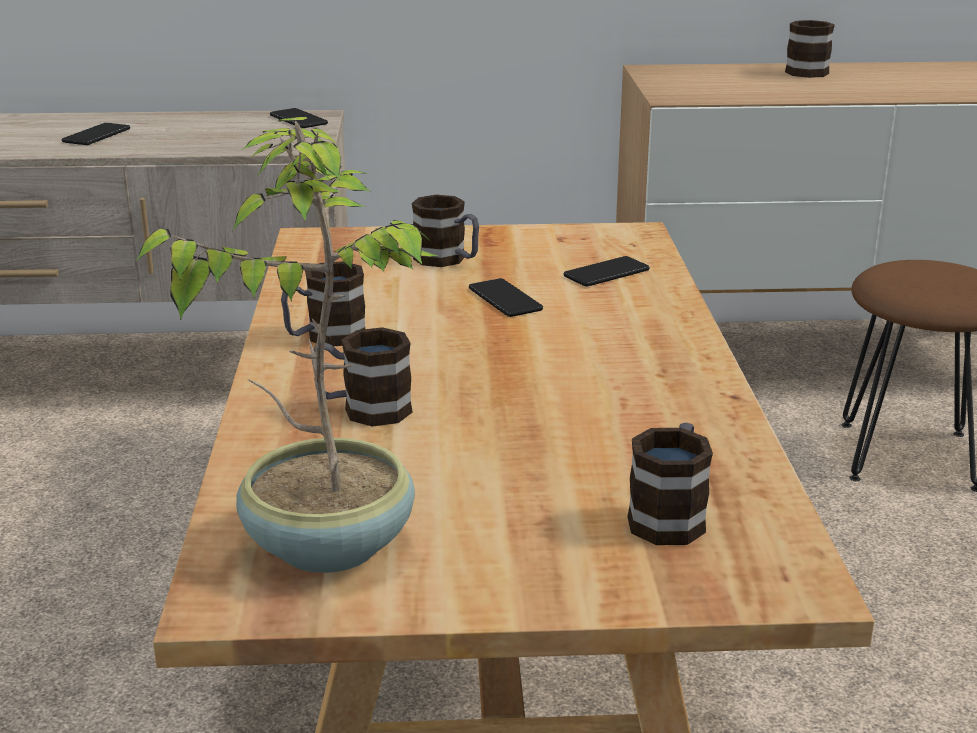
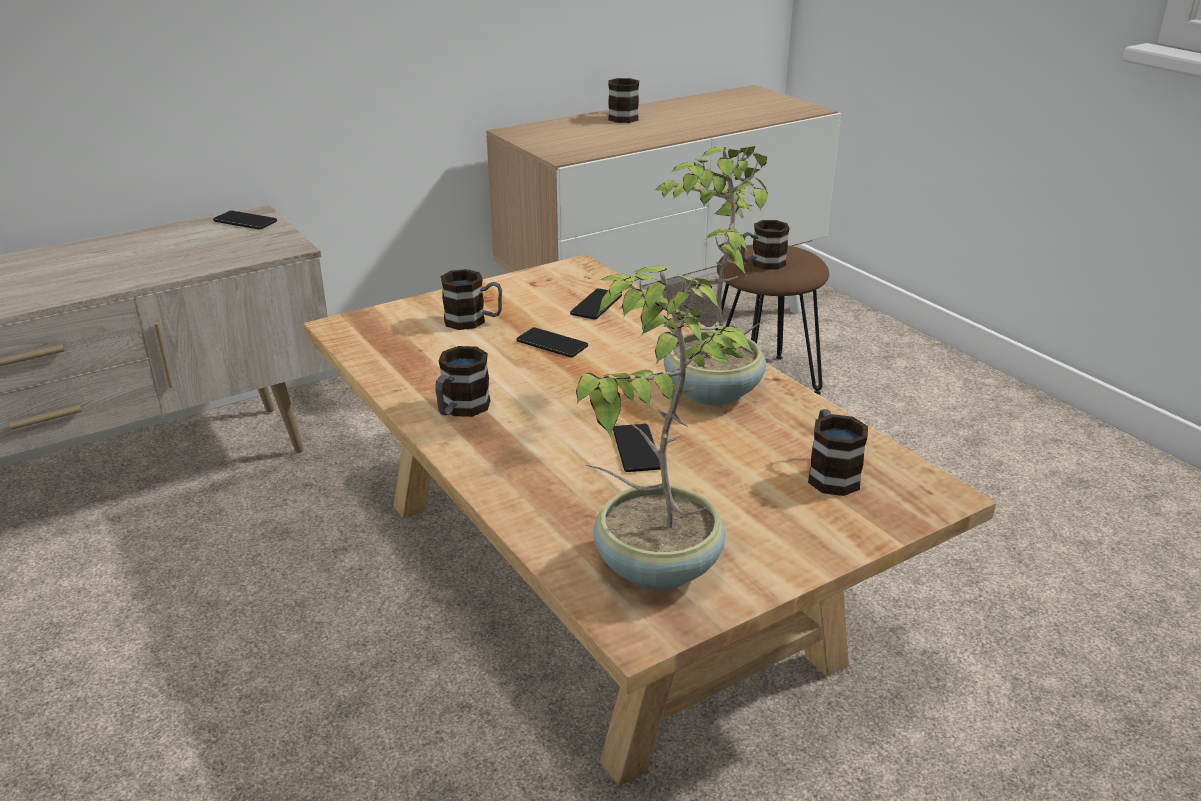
camera: 30 degrees left, 5 degrees up
phone [62,123,130,145] -> phone moved to [613,424,661,472]
mug [314,327,413,427] -> mug moved to [741,220,790,270]
none -> potted plant [655,146,768,406]

